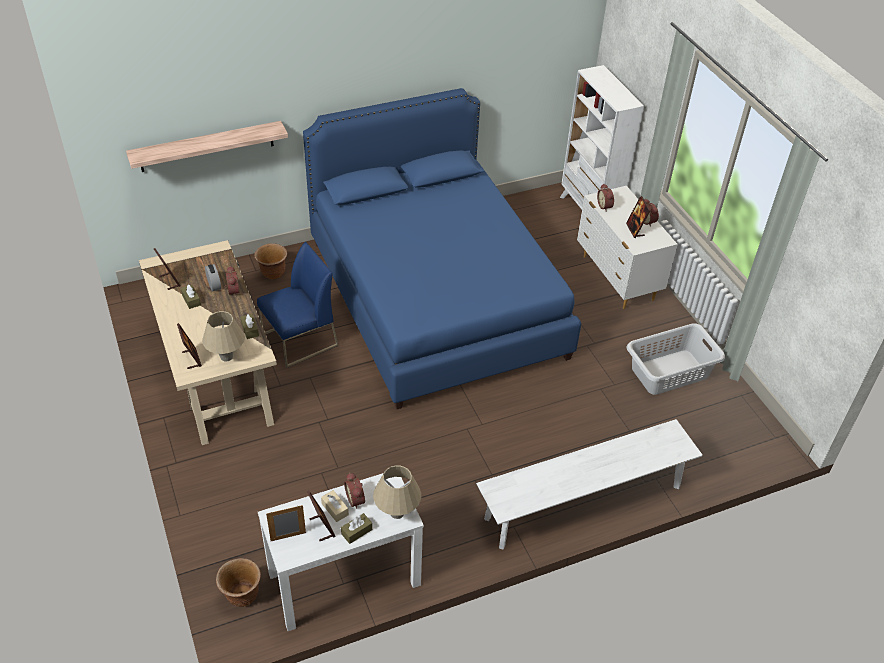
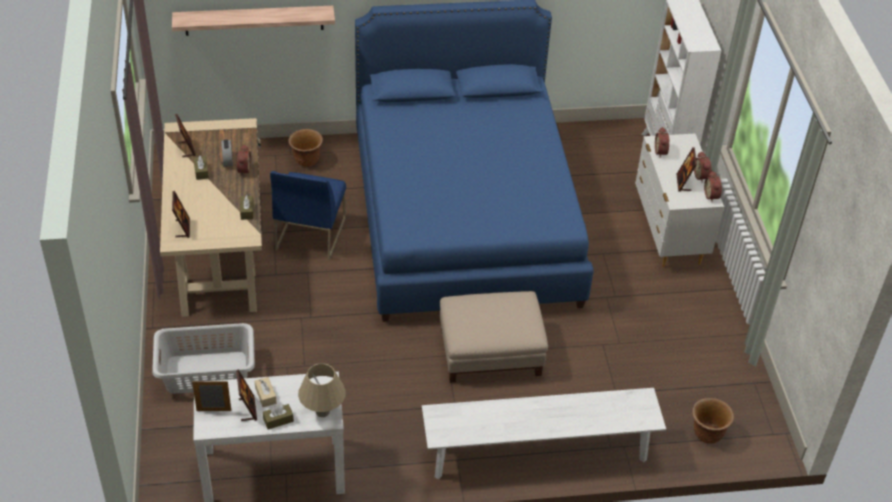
camera: 15 degrees right, 0 degrees up
beige table lamp [202,311,245,362] -> none
brown planter [216,558,261,607] -> brown planter moved to [692,398,734,444]
blue chair [257,242,339,368] -> blue chair turned 120 degrees clockwise [270,171,346,260]
alarm clock [344,473,365,509] -> alarm clock moved to [704,171,722,202]
grey laundry basket [626,324,725,395] -> grey laundry basket moved to [152,323,255,394]
none -> beige ottoman [440,291,548,383]

